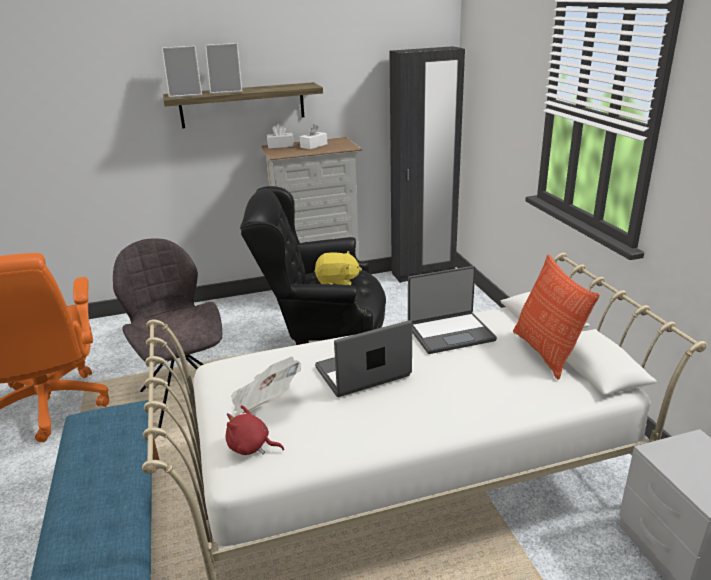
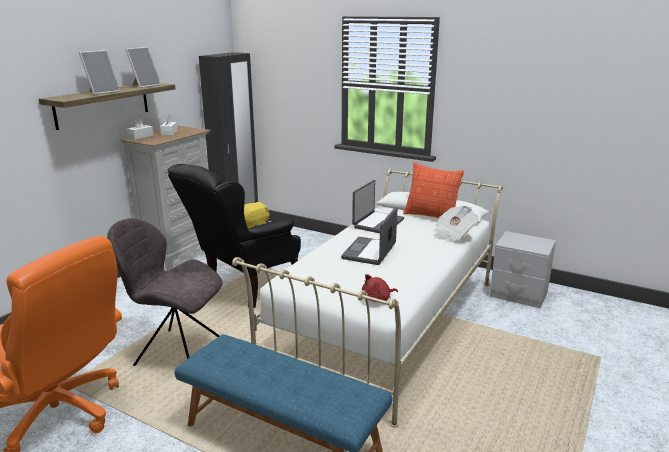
camera: 45 degrees left, 5 degrees down
picture frame [162,46,202,98] -> picture frame moved to [125,47,161,88]
newspaper [231,357,301,416] -> newspaper moved to [434,206,478,241]

